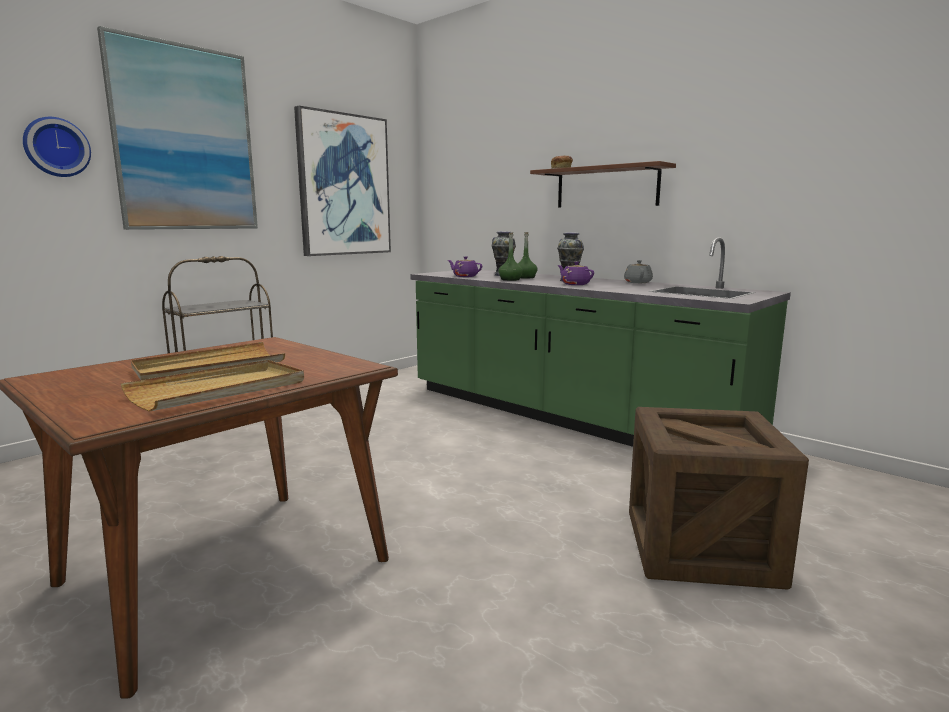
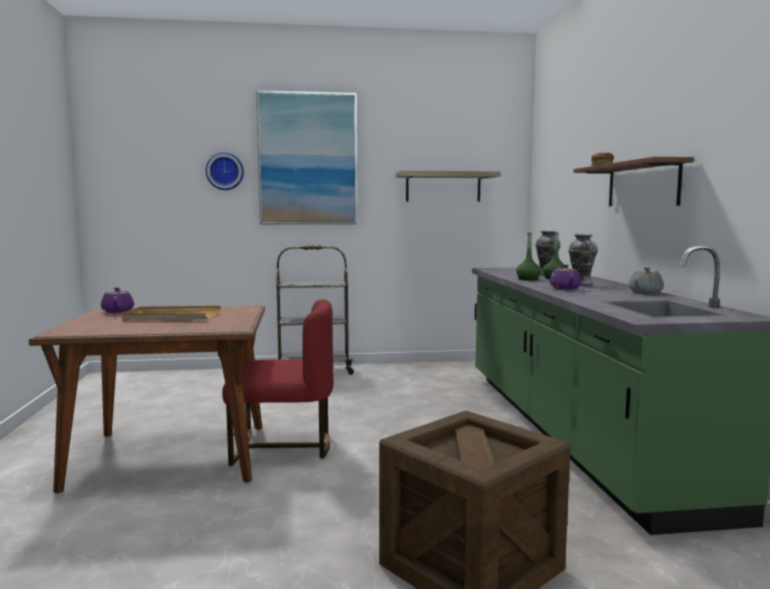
camera: 40 degrees right, 5 degrees down
beige tray [120,360,304,412] -> none
picture [294,106,391,256] -> shelf [396,170,501,202]
purple teapot [448,256,482,277] -> purple teapot moved to [101,288,134,313]
none -> red chair [222,300,334,466]

